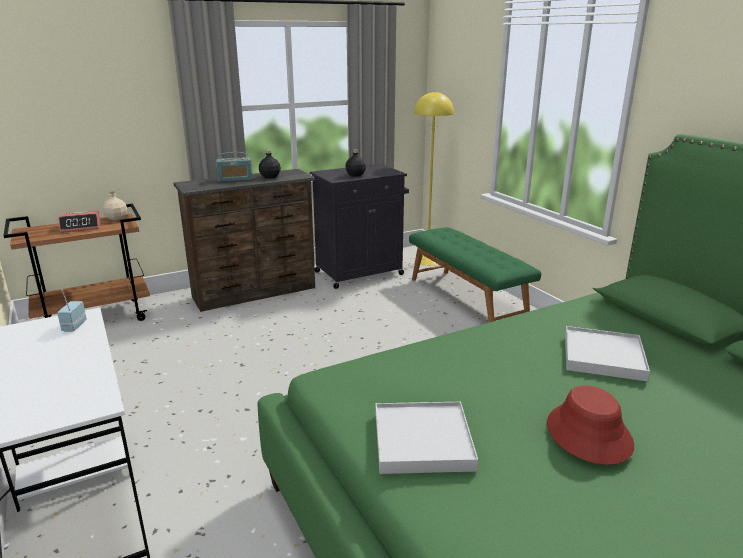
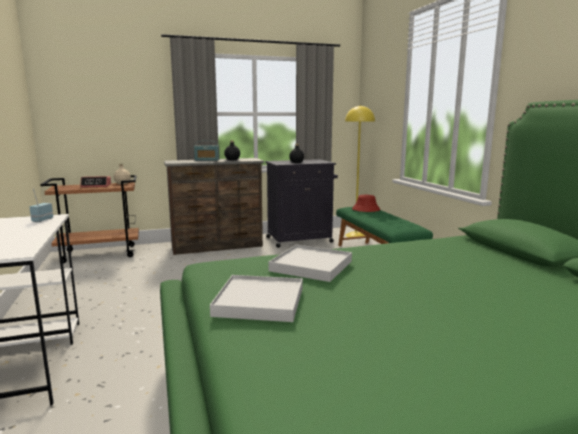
camera: 10 degrees right, 10 degrees down
red hat [547,385,634,465] -> red hat moved to [352,195,381,212]
white tray [565,326,650,381] -> white tray moved to [268,244,352,282]

